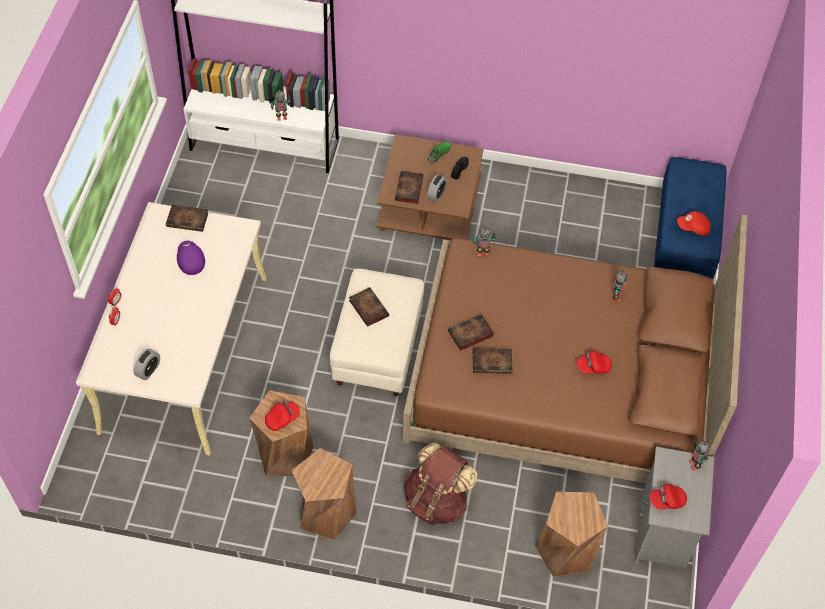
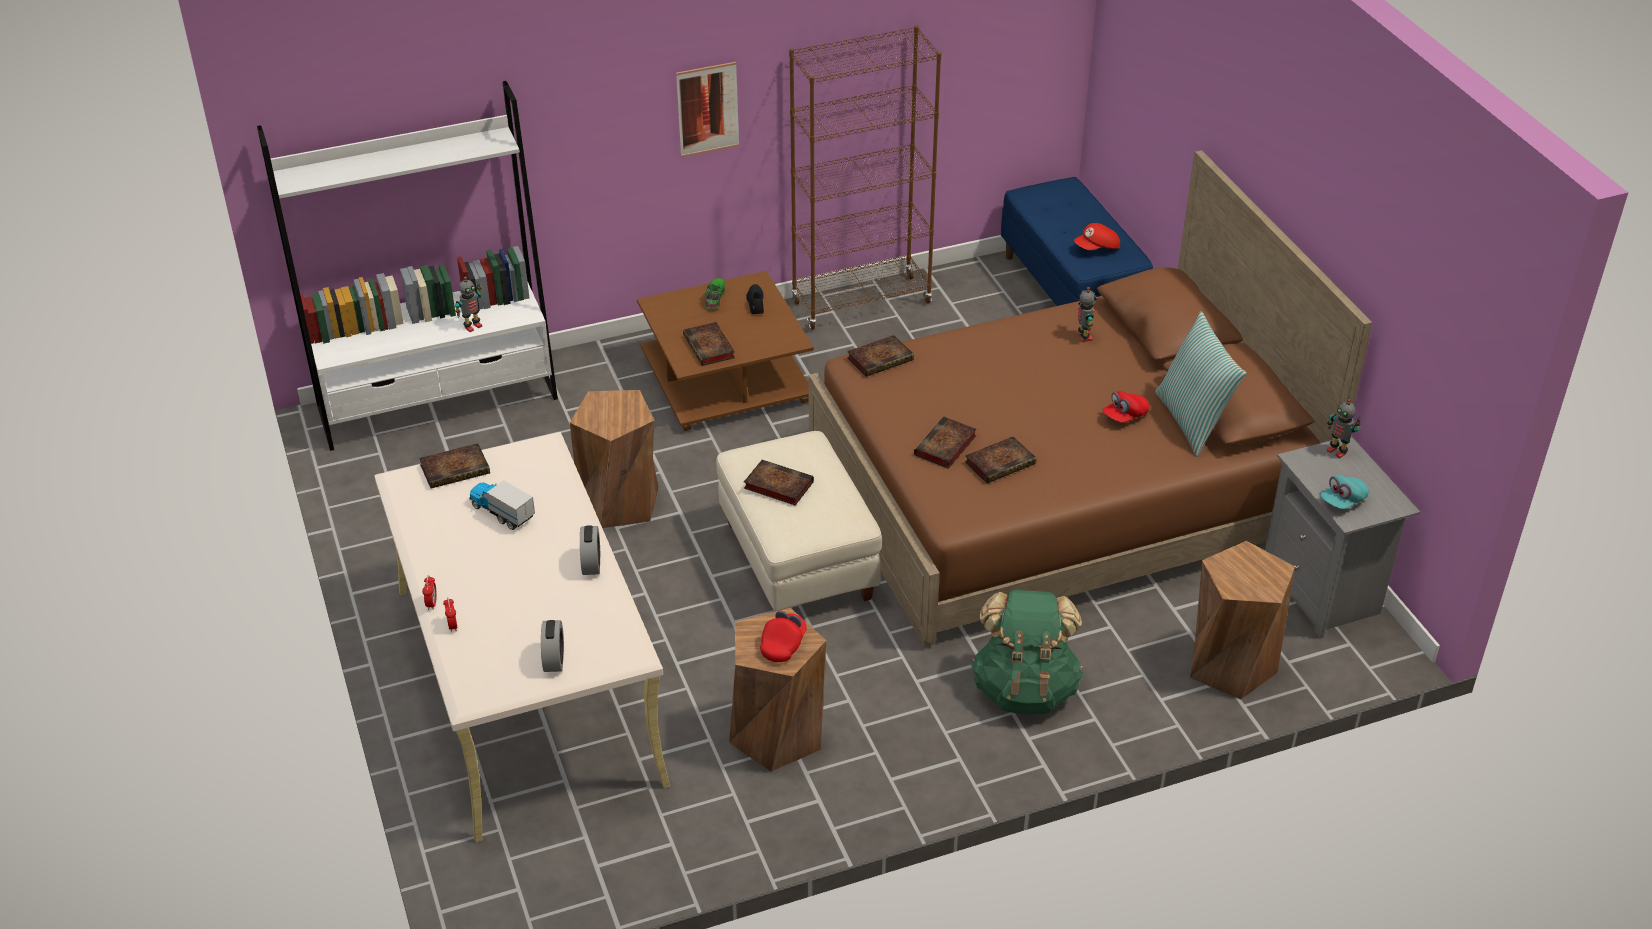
camera: 30 degrees left, 15 degrees down
purple cap [177,241,205,275] -> toy truck [469,480,535,530]
brown stool [292,448,356,540] -> brown stool moved to [570,390,659,528]
brown backpack [403,443,477,525] -> green backpack [971,590,1084,714]
alarm clock [427,174,447,202] -> alarm clock moved to [580,525,600,575]
toy robot [473,227,496,257] -> book [847,335,914,377]
red cap [649,484,687,509] -> turquoise cap [1320,475,1369,509]
none -> picture [676,62,739,157]
none -> brown bookcase [789,26,941,329]
none -> pillow [1155,312,1246,457]

